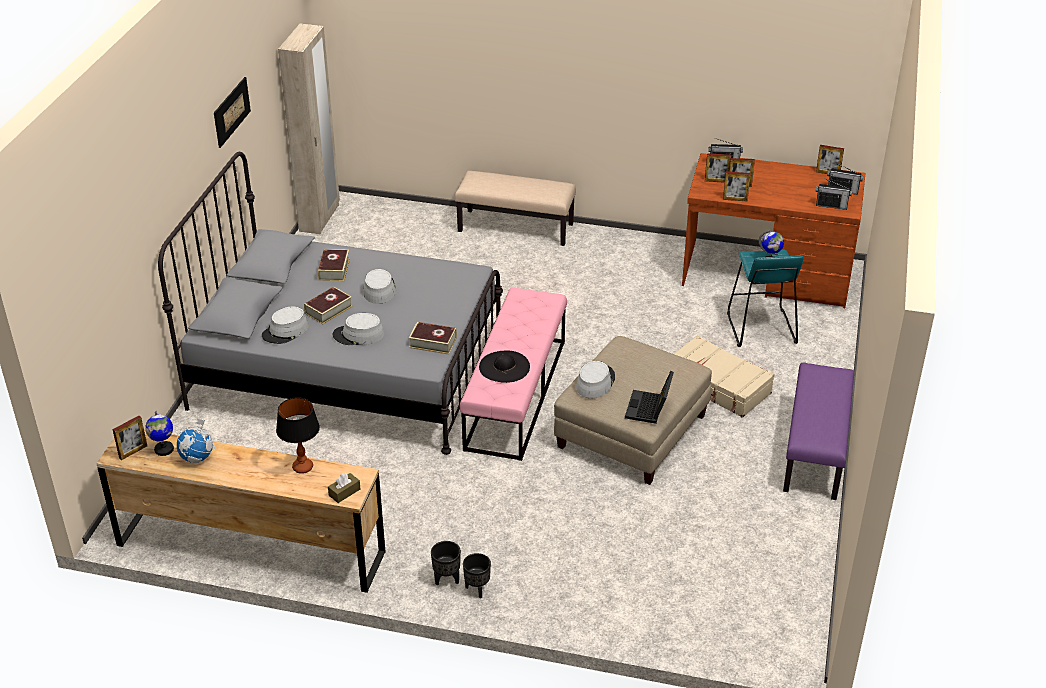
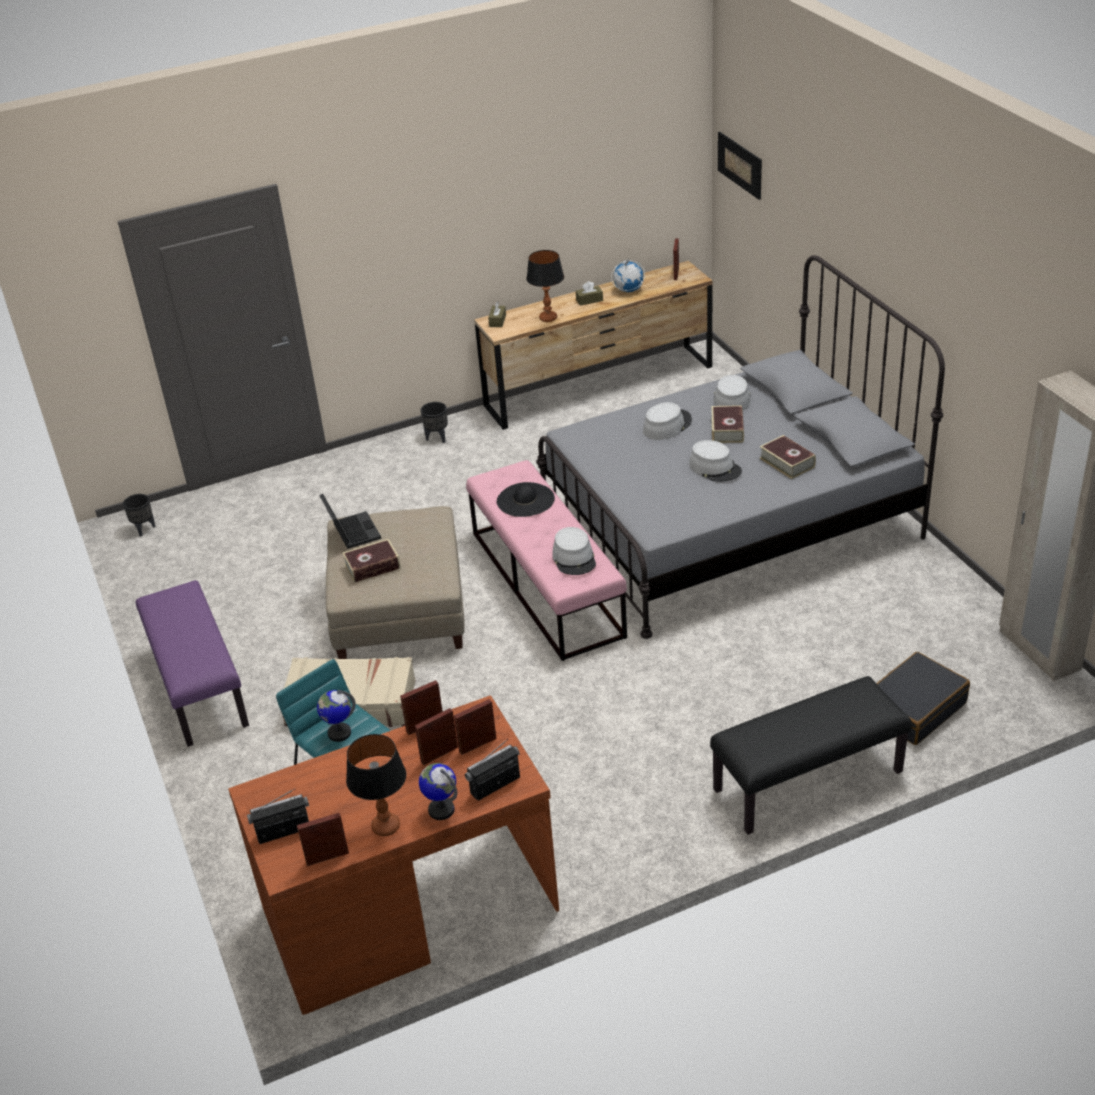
camera: 145 degrees right, 0 degrees up
globe [145,411,174,456] -> globe moved to [419,763,457,820]
picture [214,77,251,148] -> picture moved to [718,132,762,200]
book [409,322,457,354] -> book moved to [343,539,401,583]
beige bench [455,171,576,246] -> black bench [710,676,912,835]
black planter [463,553,491,598] -> black planter moved to [123,494,156,537]
grey hat [576,361,615,398] -> grey hat moved to [552,527,596,575]
radio [816,178,852,210] -> none
none -> table lamp [346,734,406,836]
none -> brown tissue box [576,281,603,306]
none -> black suitcase [876,652,970,745]

